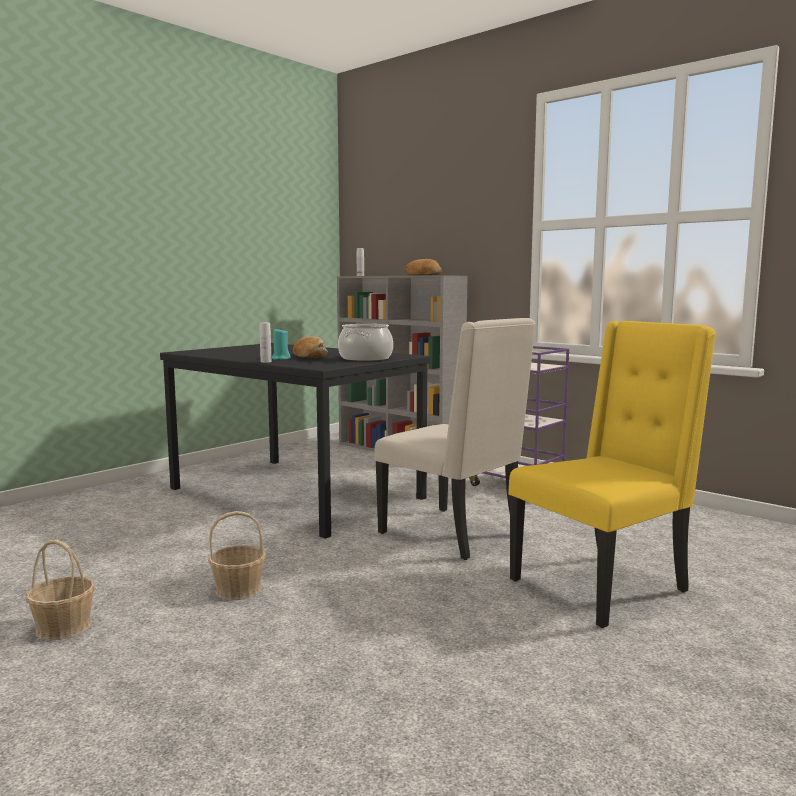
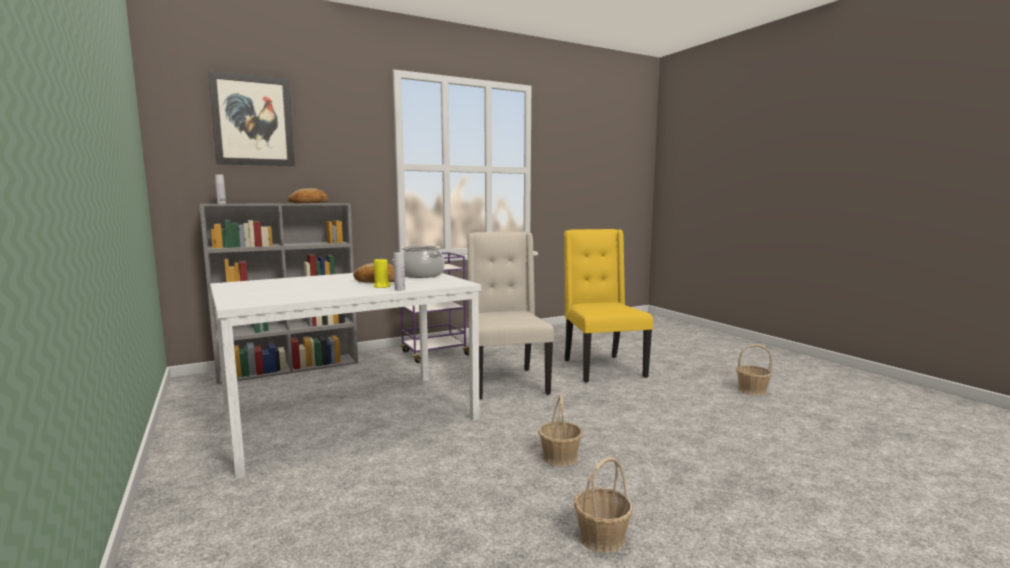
camera: 70 degrees left, 0 degrees up
black dining table [160,343,430,539] -> white dining table [210,273,481,479]
turquoise candle [271,328,291,360] -> yellow candle [373,259,391,288]
beige chair [374,318,536,560] -> beige chair turned 75 degrees counterclockwise [467,232,554,400]
none -> picture [208,70,295,166]
none -> basket [736,344,772,396]

